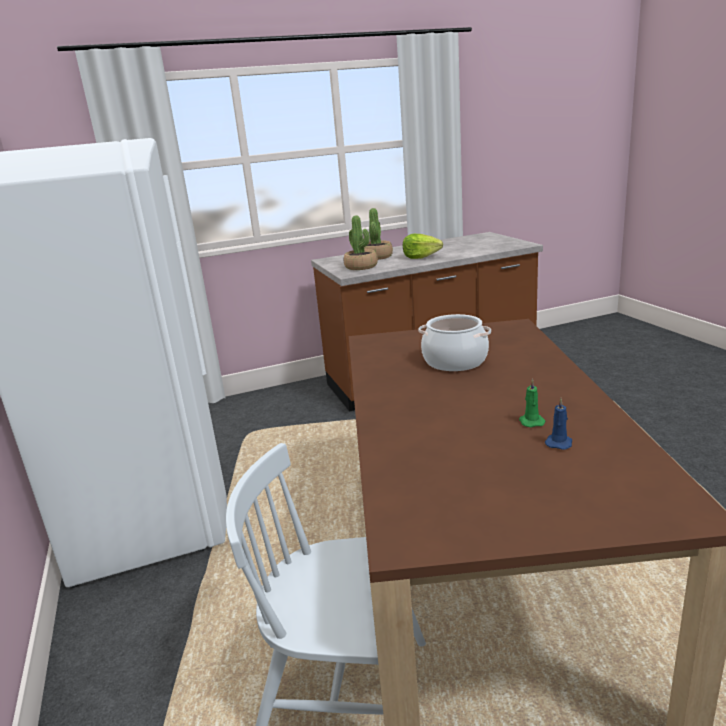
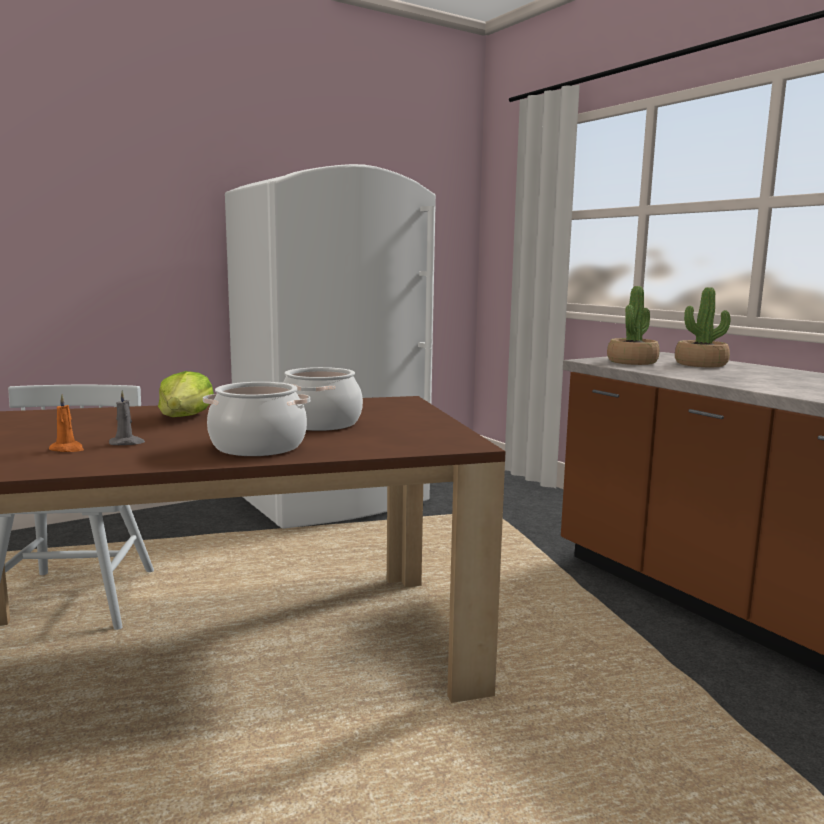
camera: 75 degrees right, 10 degrees down
lettuce [403,234,443,259] -> lettuce moved to [158,371,214,417]
green candle [519,379,546,427] -> grey candle [109,390,145,445]
blue candle [545,398,572,450] -> orange candle [49,395,84,452]
none -> cooking pot [203,382,310,456]

